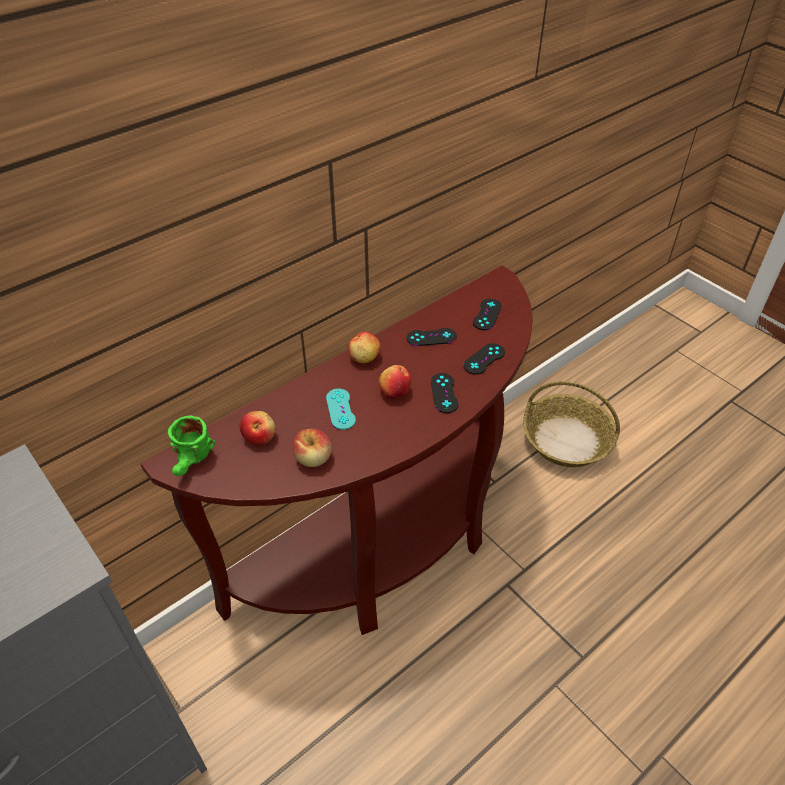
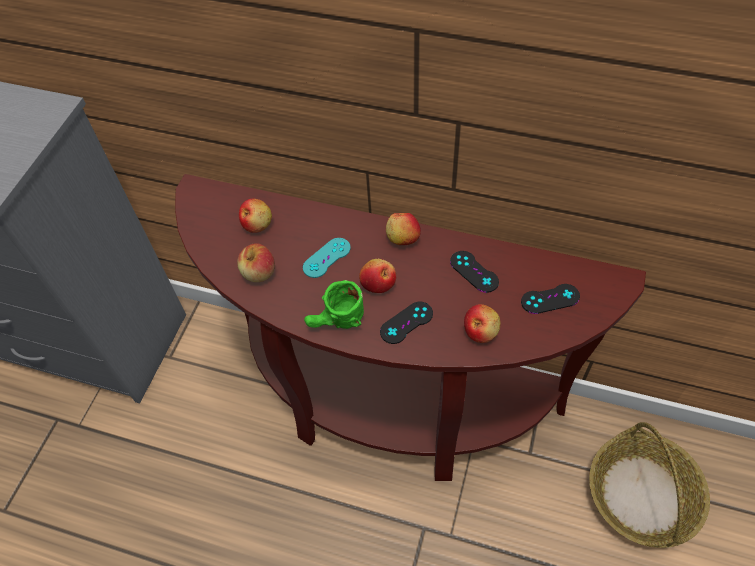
camera: 60 degrees right, 10 degrees up
green mug [168,416,216,476] -> green mug moved to [304,280,364,329]
black game controller [463,343,505,375] -> apple [464,304,501,343]

